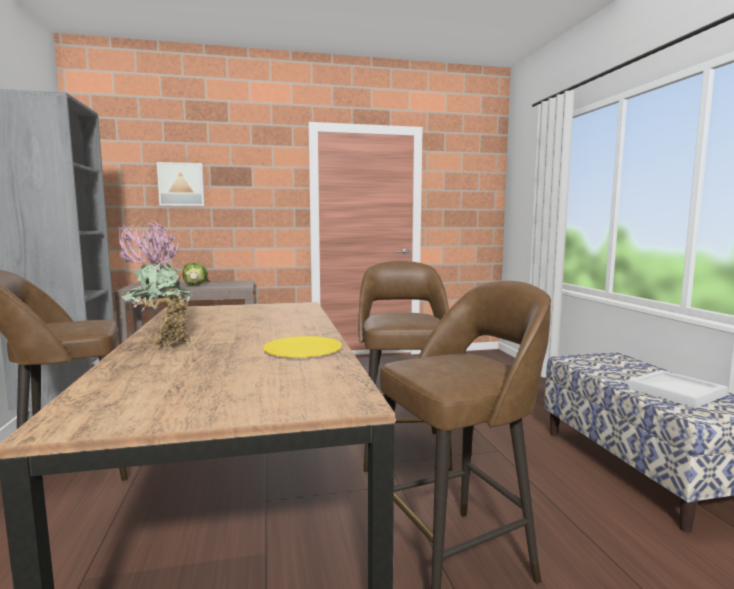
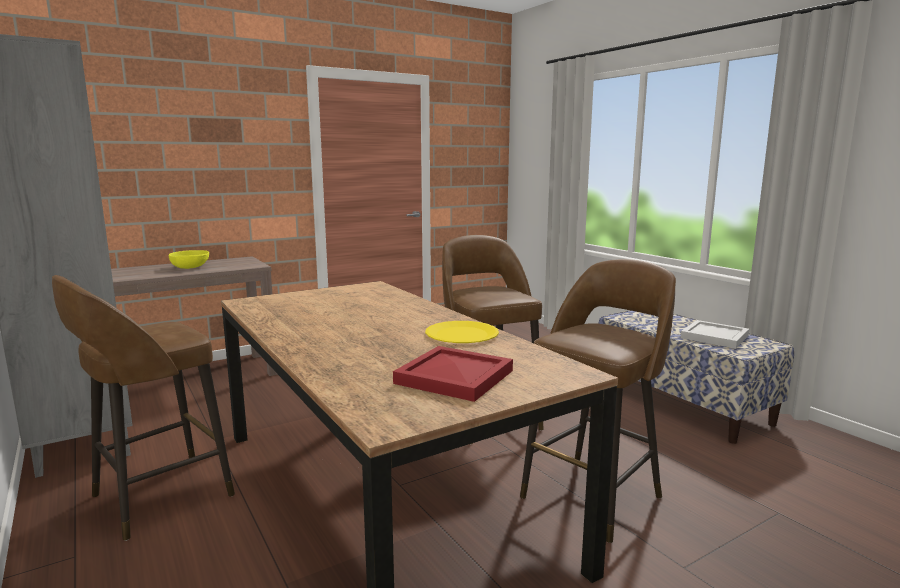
camera: 20 degrees left, 5 degrees up
potted plant [117,220,193,348] -> none
picture [157,162,205,206] -> none
lettuce [183,263,208,285] -> yellow bowl [169,250,209,269]
none -> red tray [393,346,513,402]

